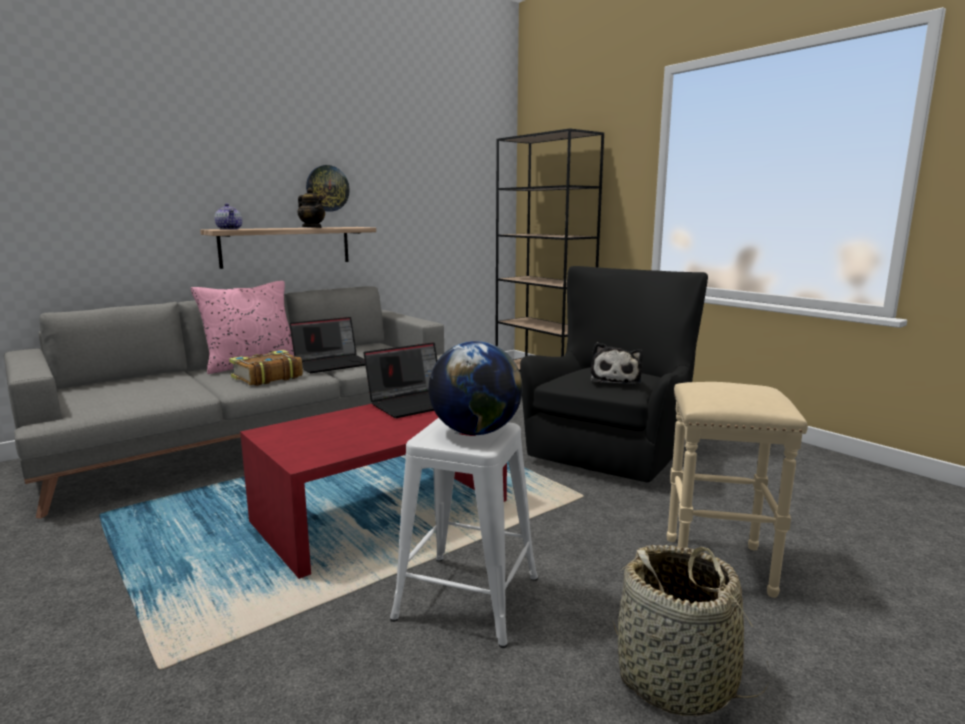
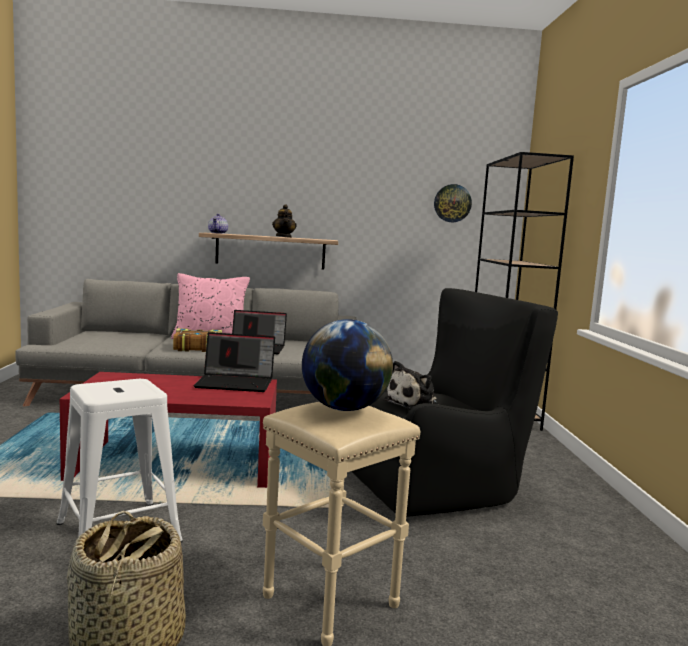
camera: 35 degrees right, 5 degrees down
wall clock [306,165,350,211] -> wall clock moved to [434,184,472,222]
globe [429,341,522,435] -> globe moved to [302,319,393,411]

